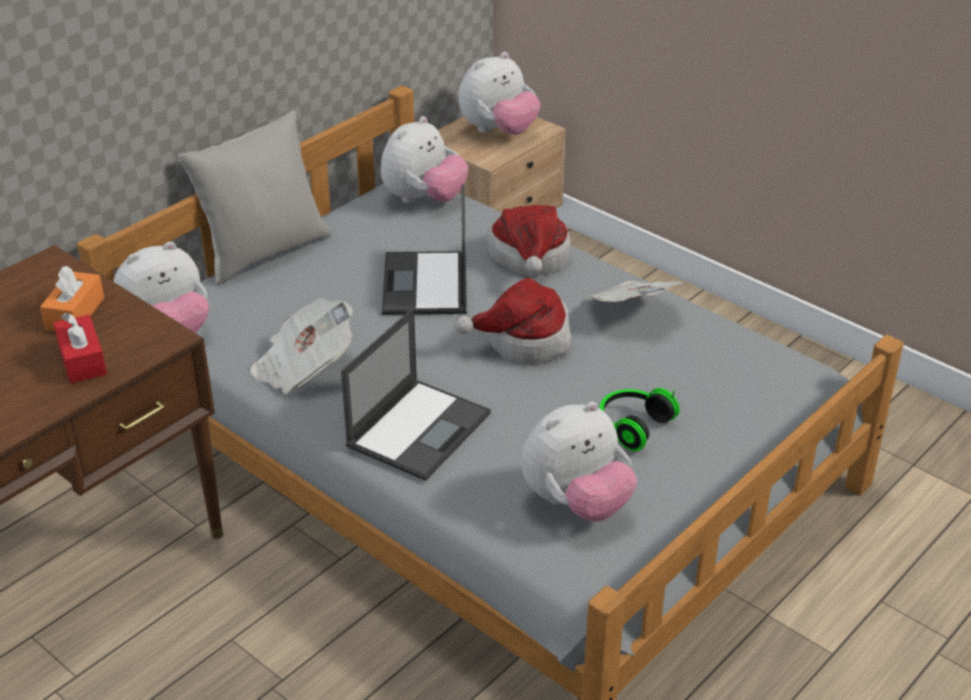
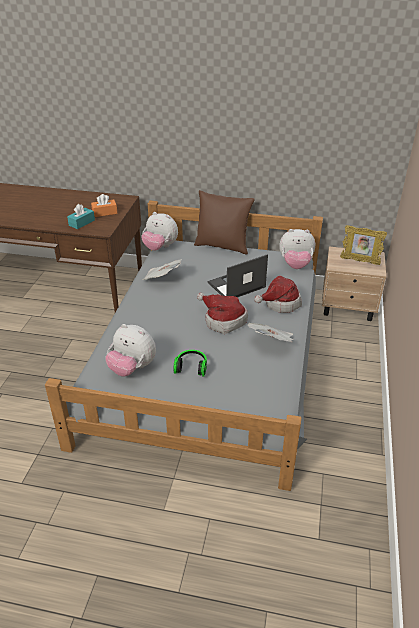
camera: 60 degrees right, 0 degrees up
red tissue box [53,313,107,383] -> turquoise tissue box [67,204,95,229]
grey pillow [178,111,331,285] -> brown pillow [194,190,255,255]
laptop [341,308,491,481] -> none
plush toy [458,52,540,135] -> picture frame [340,225,387,265]

